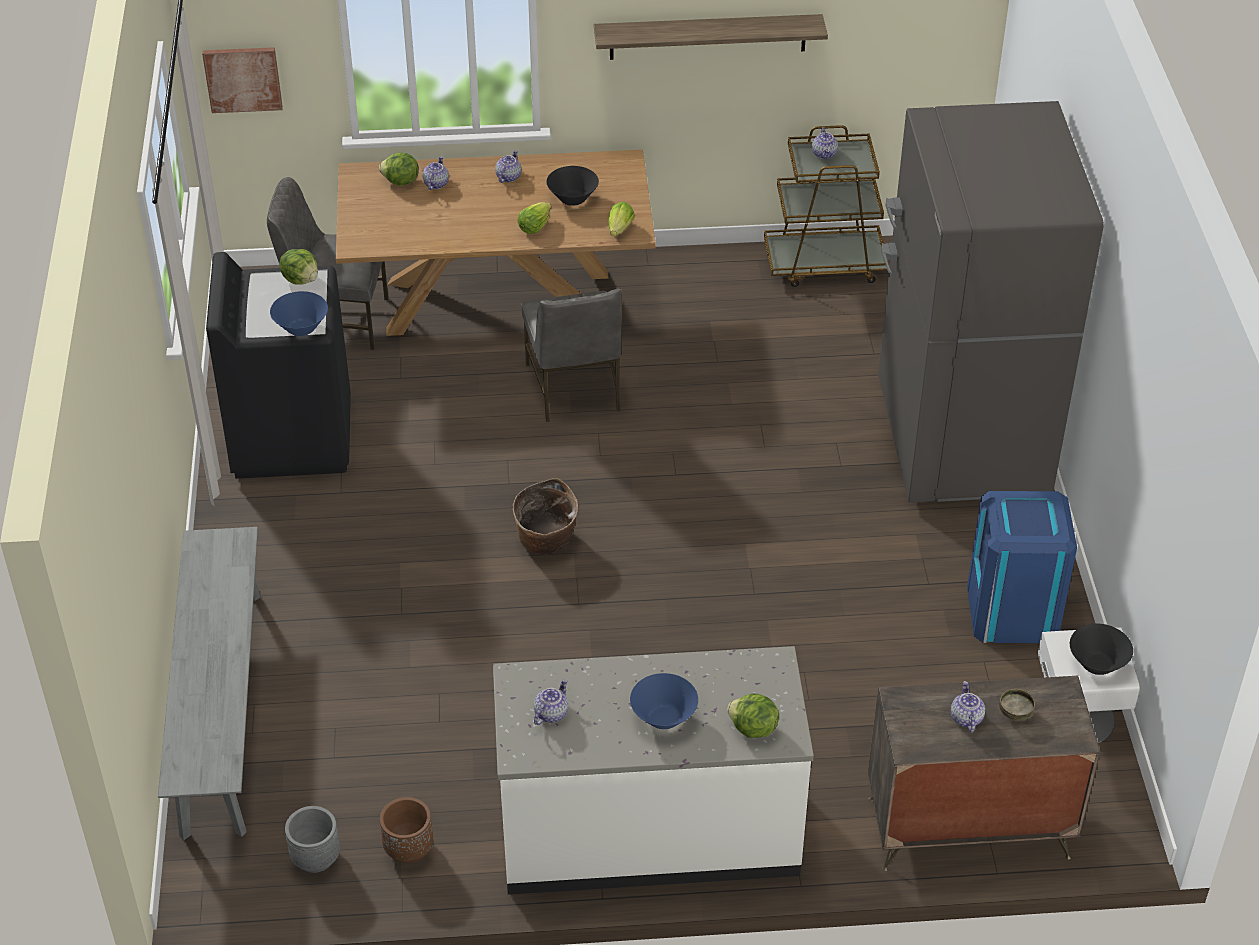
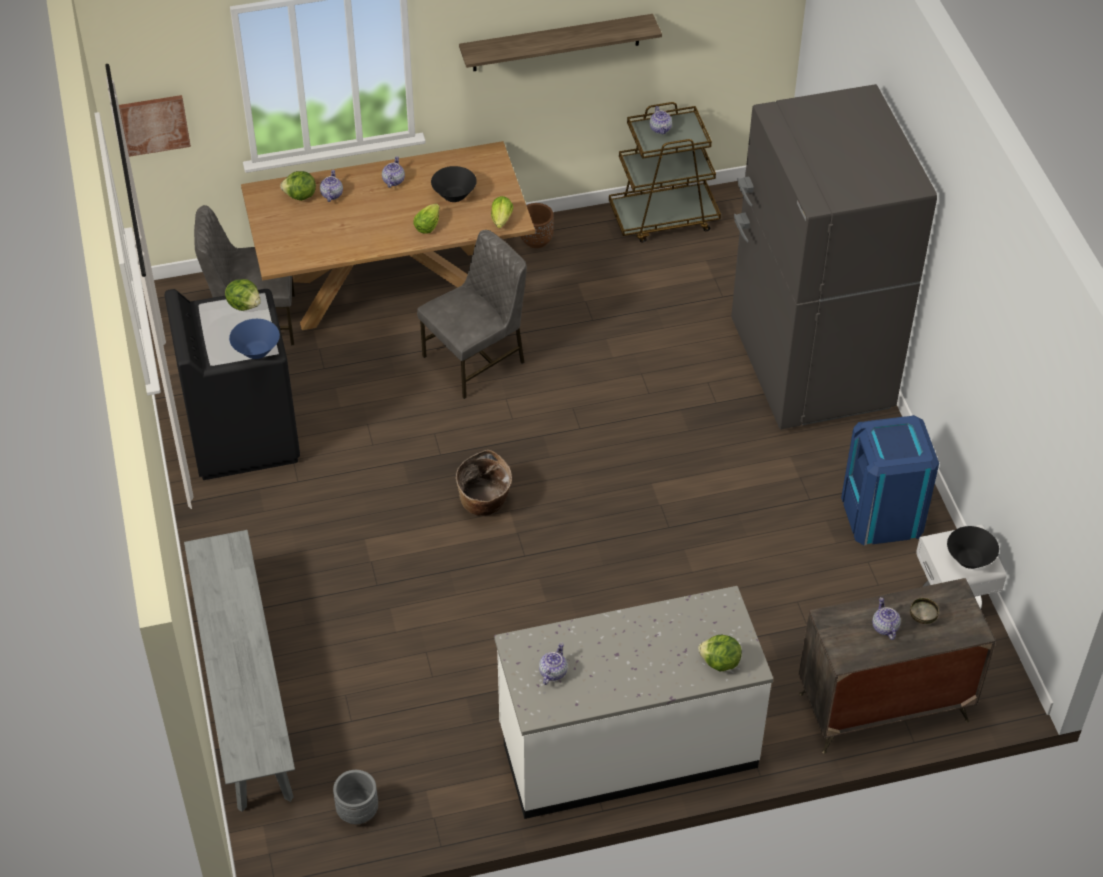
camera: 10 degrees left, 5 degrees up
brown planter [380,797,433,863] -> brown planter moved to [520,203,554,248]
grey chair [521,289,621,422] -> grey chair turned 105 degrees counterclockwise [417,230,527,399]
blue bowl [630,673,698,729] -> none

